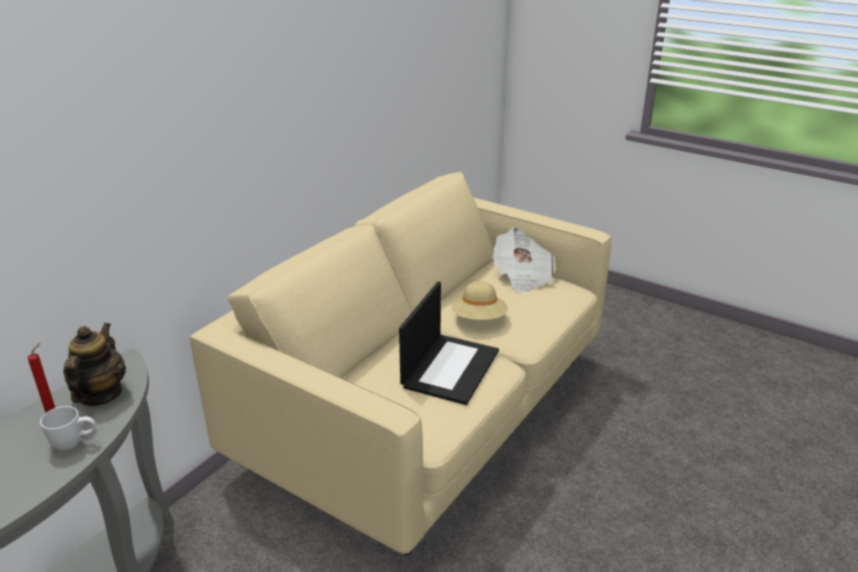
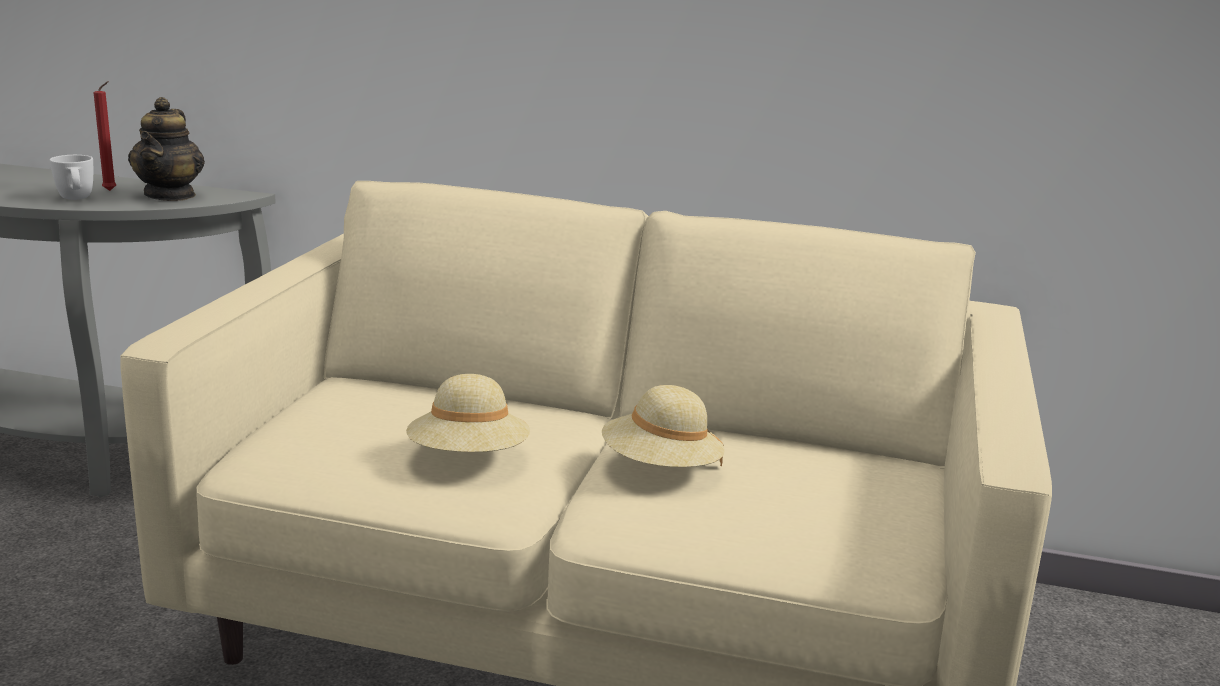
camera: 70 degrees right, 10 degrees down
teapot [63,323,126,406] -> teapot turned 105 degrees clockwise [128,97,205,201]
laptop [399,282,499,405] -> beige hat [406,374,530,452]
newspaper [492,227,555,293] -> none

